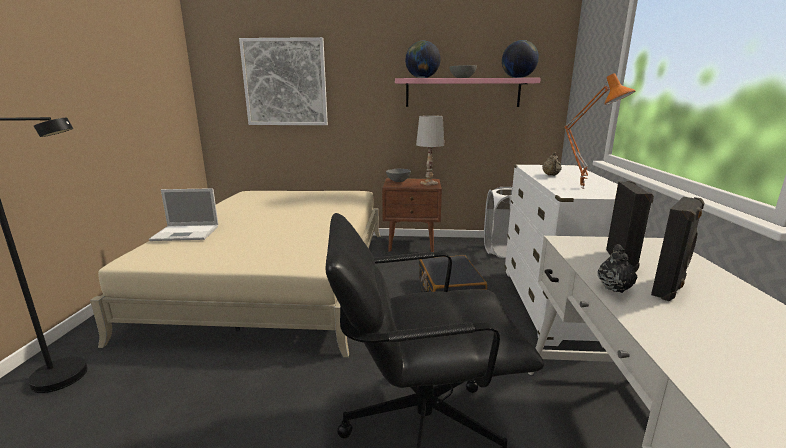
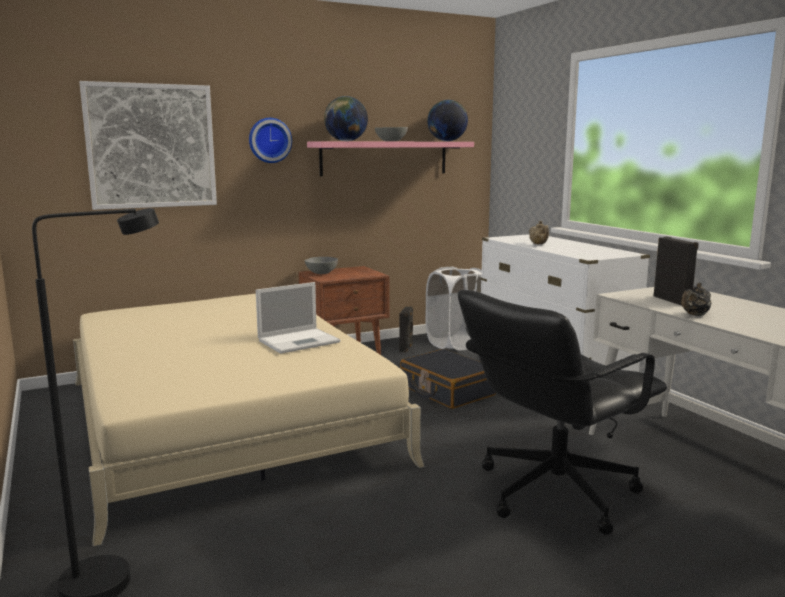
camera: 30 degrees left, 5 degrees down
laptop [149,188,218,241] -> laptop moved to [256,282,340,354]
white table lamp [416,115,444,185] -> none
orange table lamp [564,73,635,189] -> none
black teapot [598,244,638,293] -> black teapot turned 120 degrees counterclockwise [681,283,711,316]
black speaker [651,197,704,301] -> black speaker moved to [399,306,413,353]
none -> wall clock [249,118,292,163]

